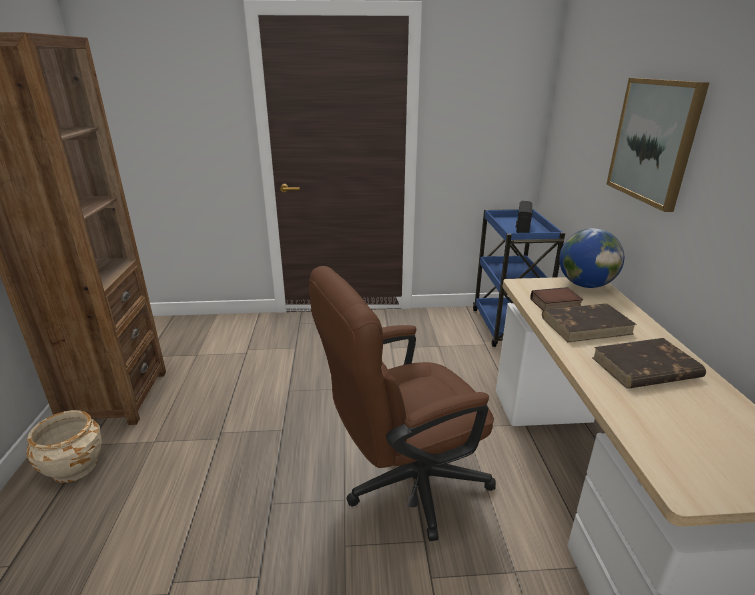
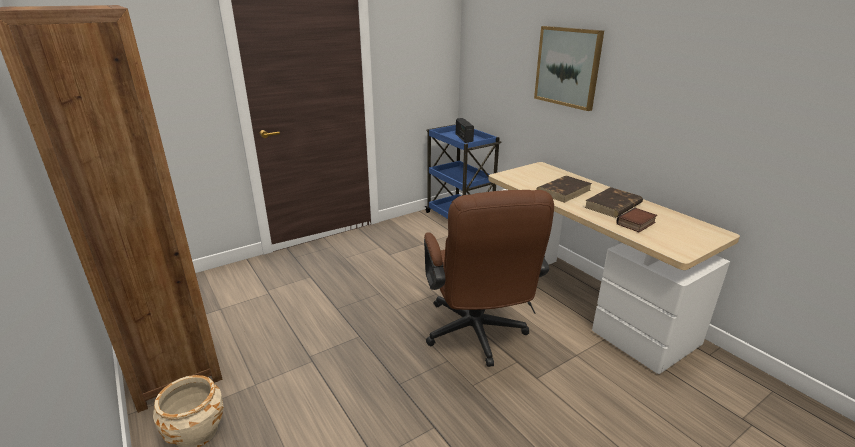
camera: 30 degrees left, 0 degrees up
brown office chair [309,266,496,541] -> brown office chair turned 45 degrees counterclockwise [424,190,554,367]
book [531,287,583,311] -> book moved to [616,208,657,232]
globe [559,228,624,288] -> none

